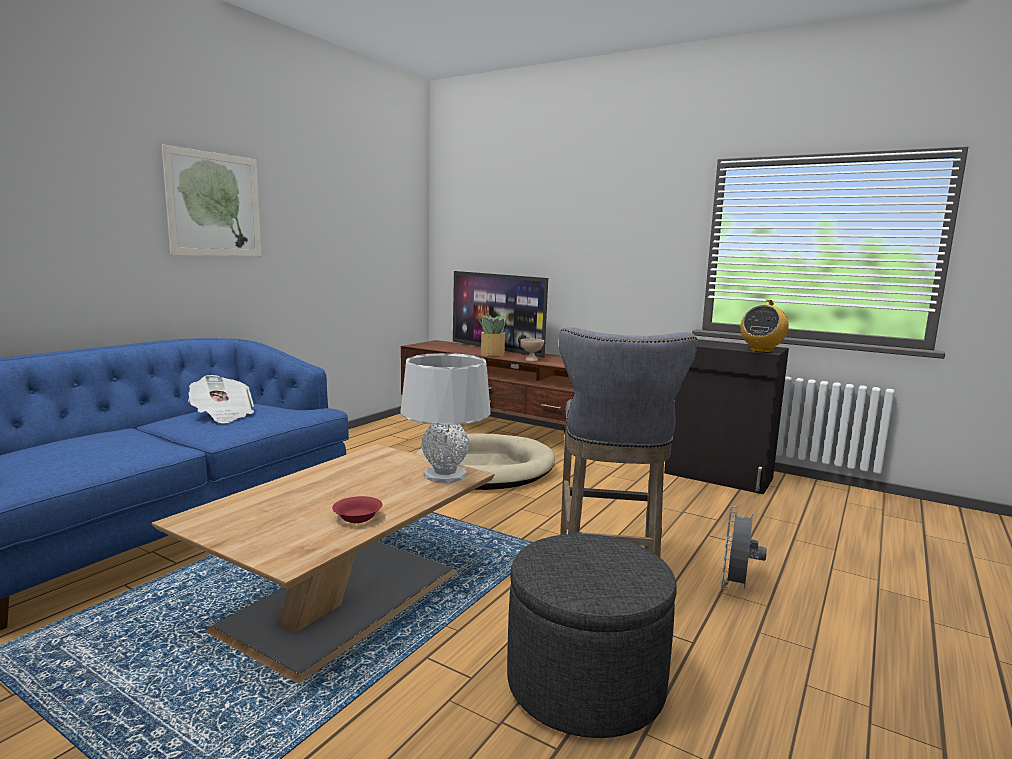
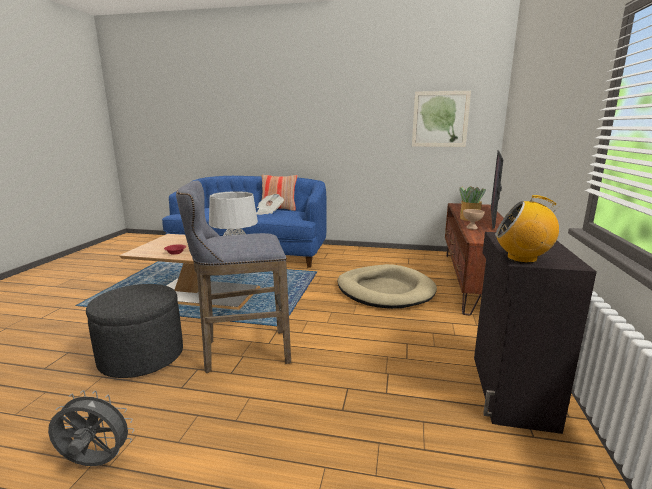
camera: 70 degrees right, 5 degrees up
picture [162,144,261,256] -> picture moved to [412,91,471,147]
grey fan [721,506,767,590] -> grey fan moved to [48,390,134,466]
none -> pillow [261,175,297,211]

